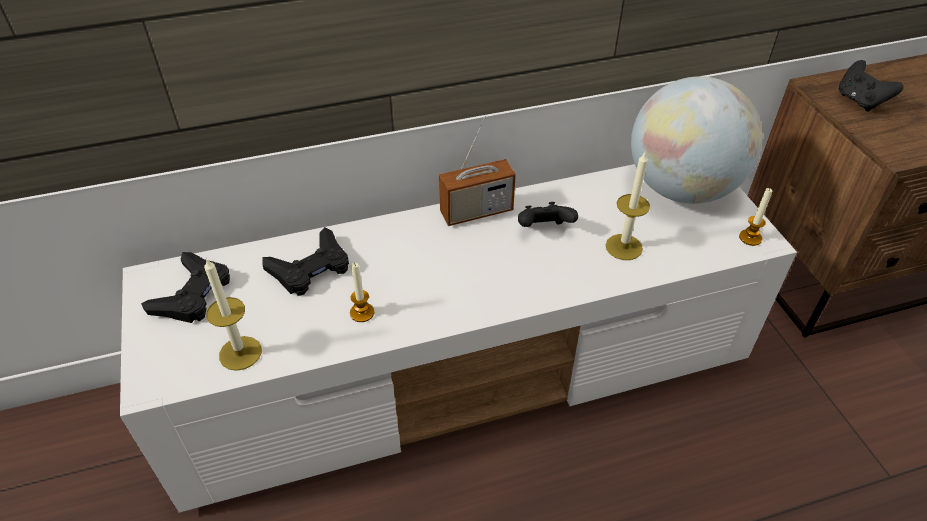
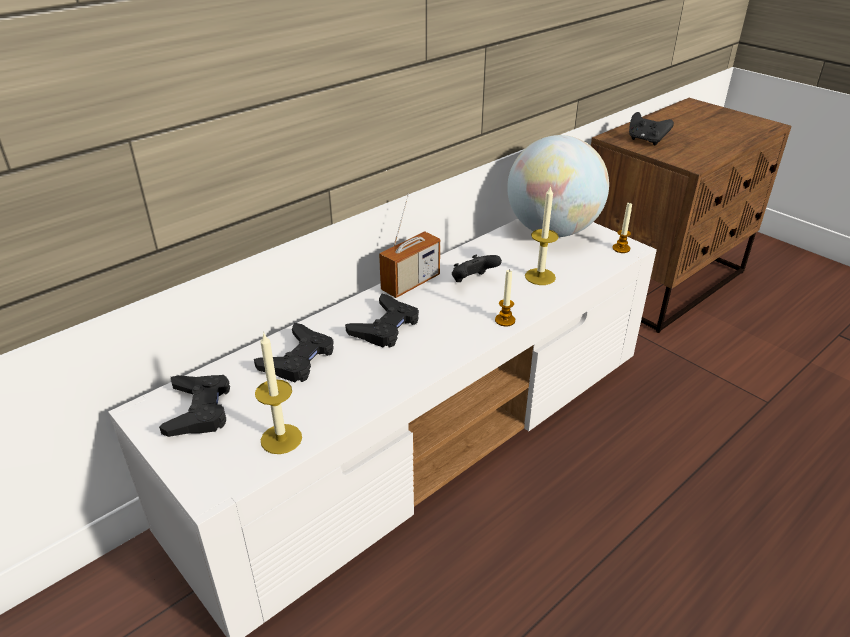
camera: 25 degrees left, 10 degrees down
candle [350,263,374,322] -> candle moved to [495,269,515,326]
none -> black game controller [345,293,419,348]

